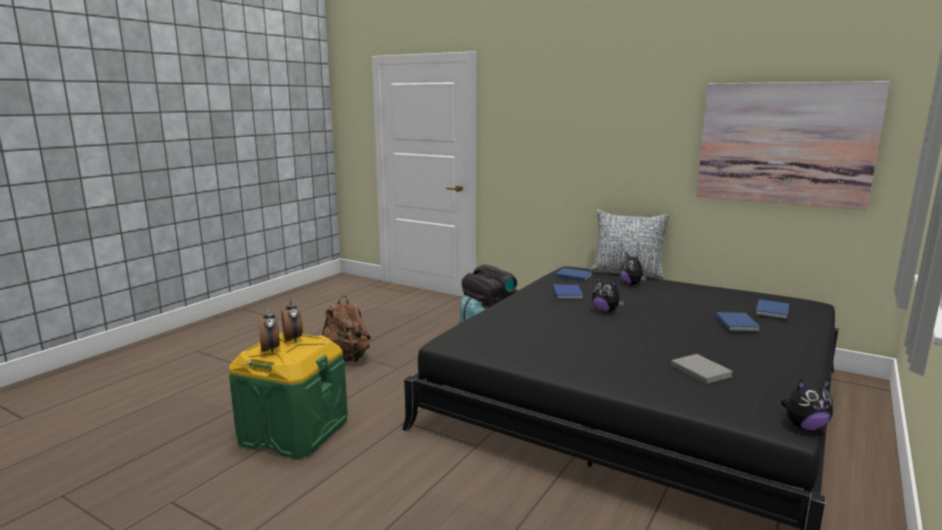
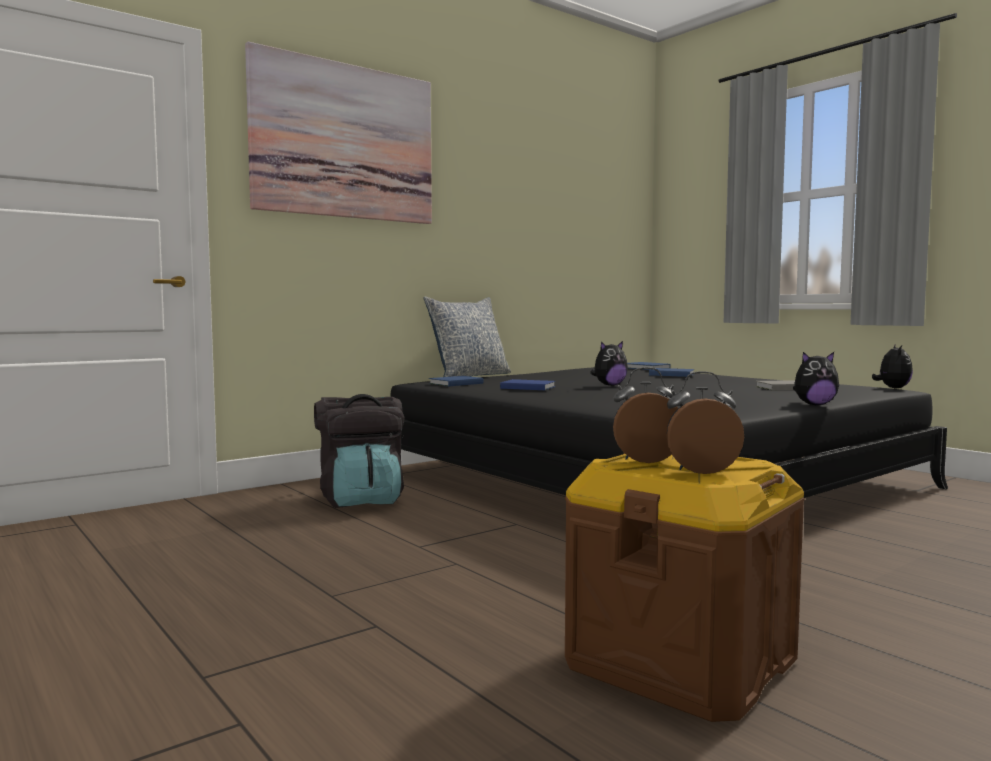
camera: 70 degrees left, 10 degrees down
green storage box [229,333,348,459] -> brown storage box [565,453,805,722]
brown backpack [322,296,371,362] -> none
plush toy [620,254,646,285] -> plush toy moved to [793,352,839,405]
picture [697,81,890,210] -> picture moved to [245,42,432,224]

